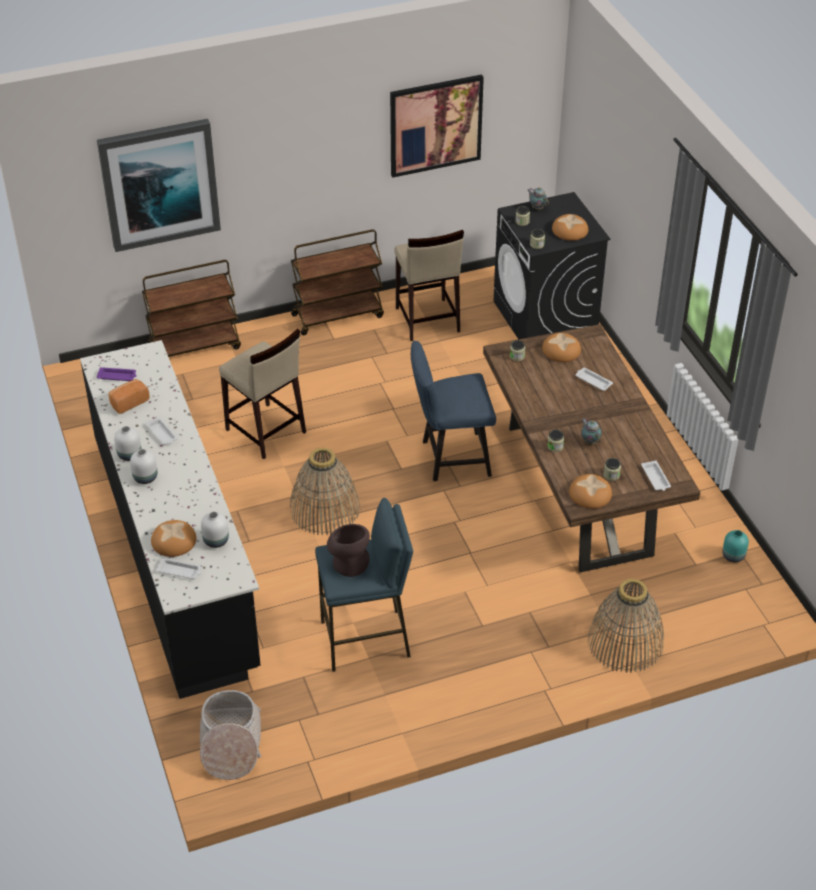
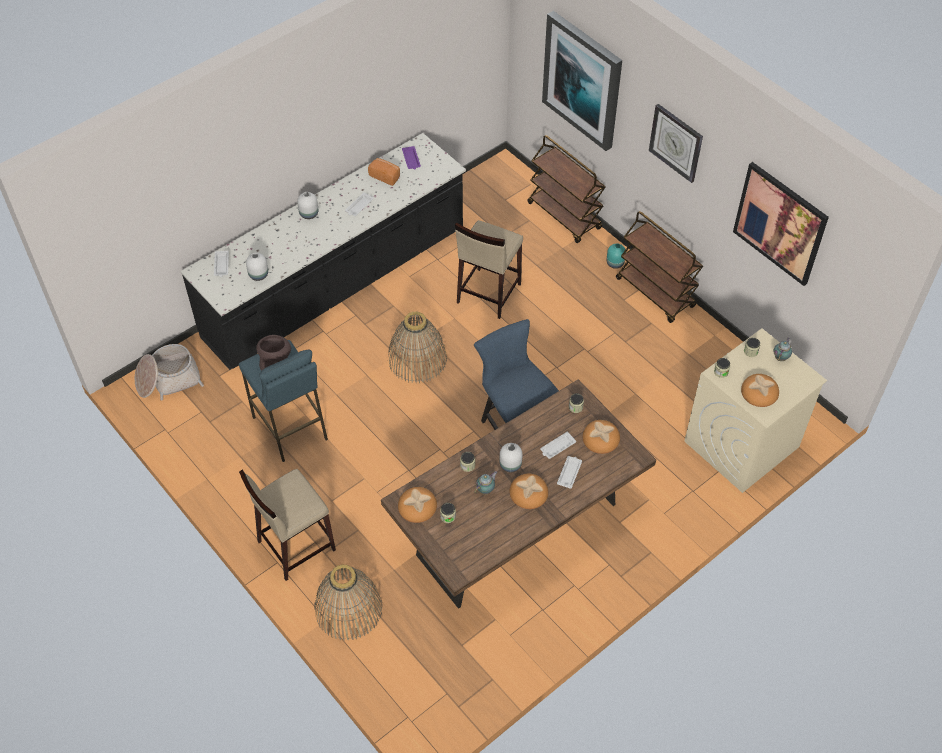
camera: 70 degrees right, 10 degrees up
white vase [114,426,141,461] -> white vase moved to [500,443,523,472]
bread [151,520,197,557] -> bread moved to [509,474,548,509]
beige stool [395,230,464,341] -> beige stool moved to [239,469,336,581]
black washing machine [493,192,610,339] -> beige washing machine [684,328,827,493]
white tray [641,461,671,491] -> white tray moved to [540,432,576,459]
turquoise vase [722,530,749,563] -> turquoise vase moved to [607,243,626,269]
none -> wall clock [649,104,703,183]

